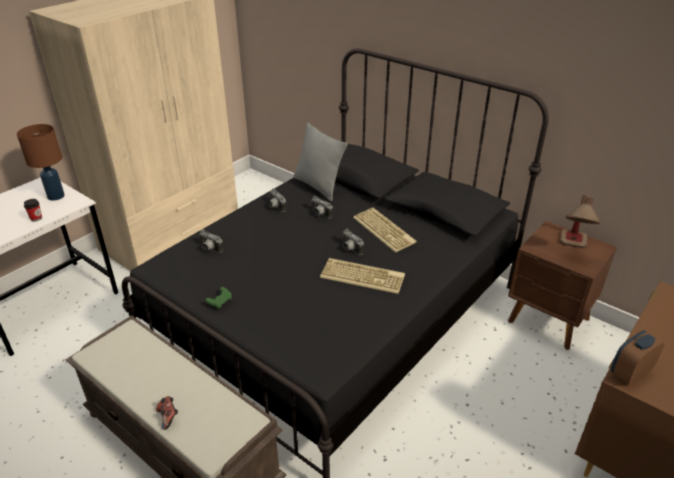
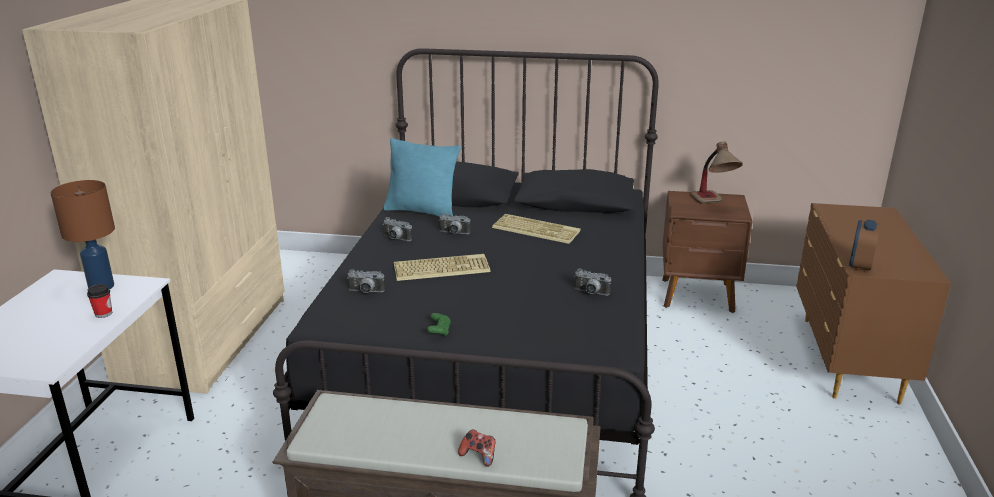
camera: 30 degrees left, 10 degrees down
grey pillow [293,123,348,201] -> turquoise pillow [383,138,461,216]
keyboard [320,258,405,294] -> keyboard moved to [394,254,491,281]
camera [343,229,364,255] -> camera moved to [574,268,611,295]

